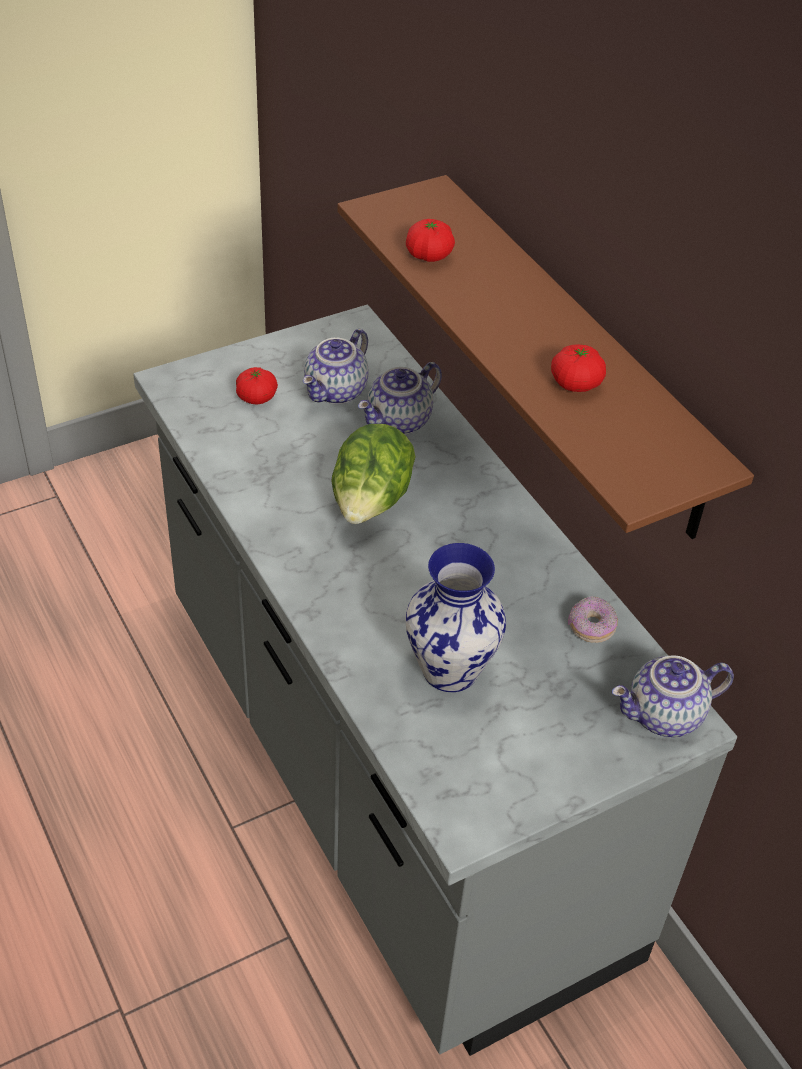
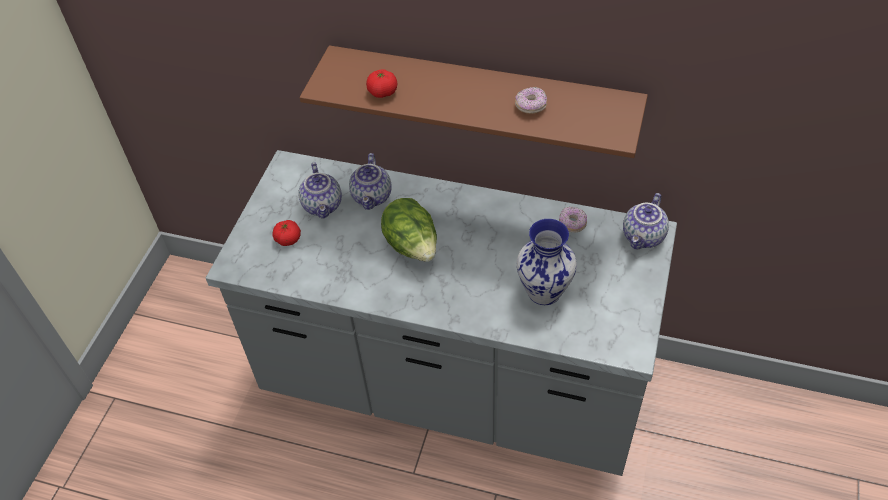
camera: 40 degrees left, 5 degrees up
tomato [551,344,606,392] -> donut [515,87,547,114]

